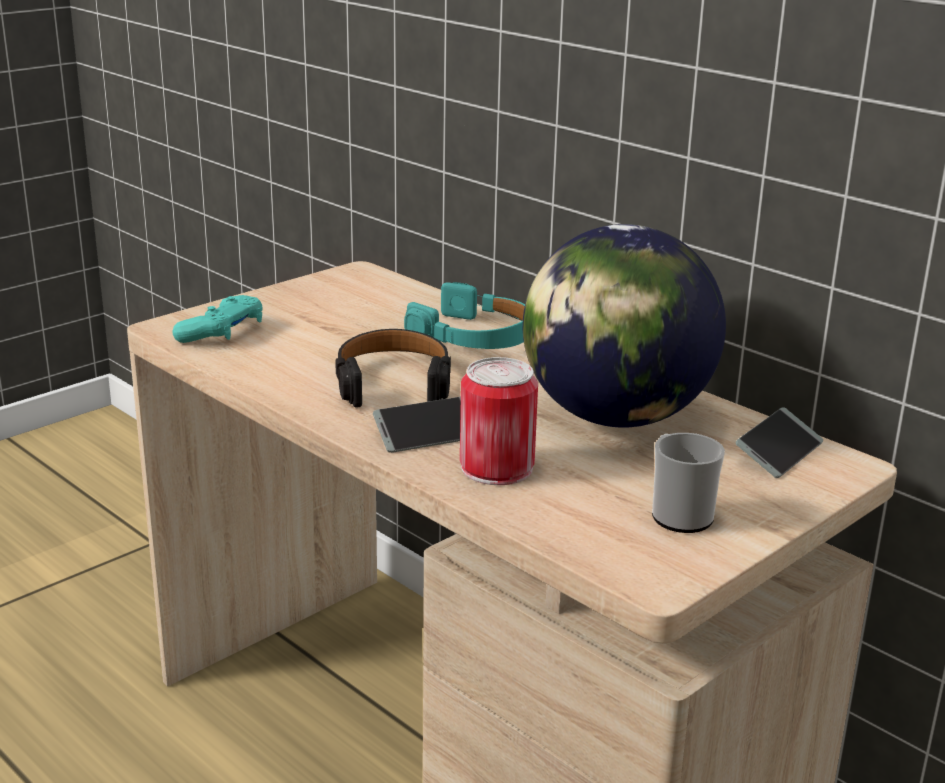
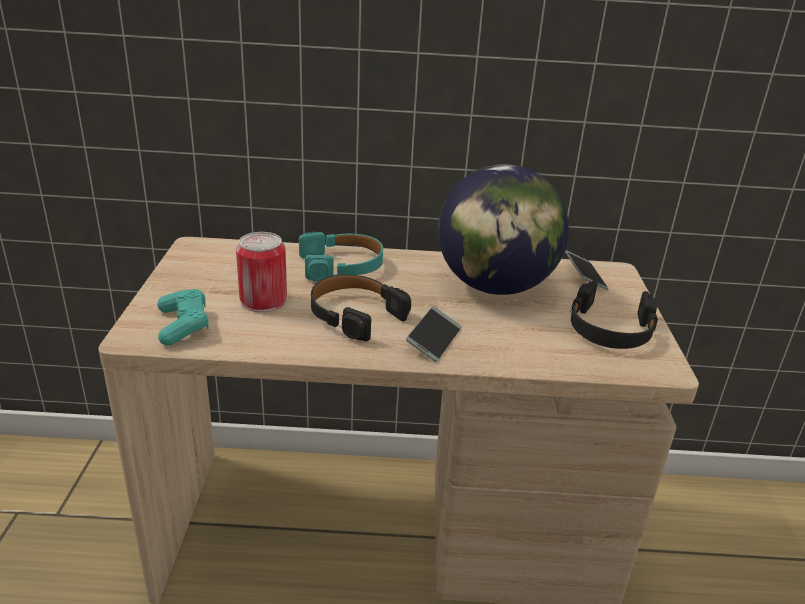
camera: 45 degrees left, 5 degrees up
can [460,357,538,485] -> can moved to [236,232,287,312]
mug [652,433,725,533] -> black headphones [570,280,658,349]

